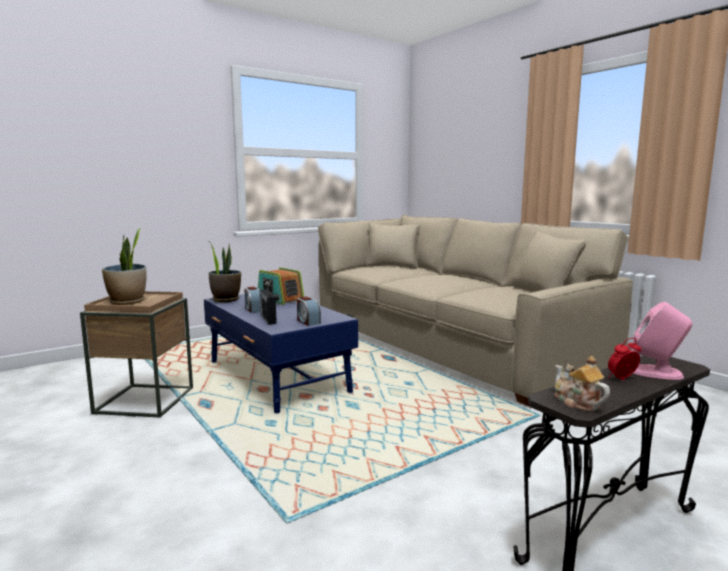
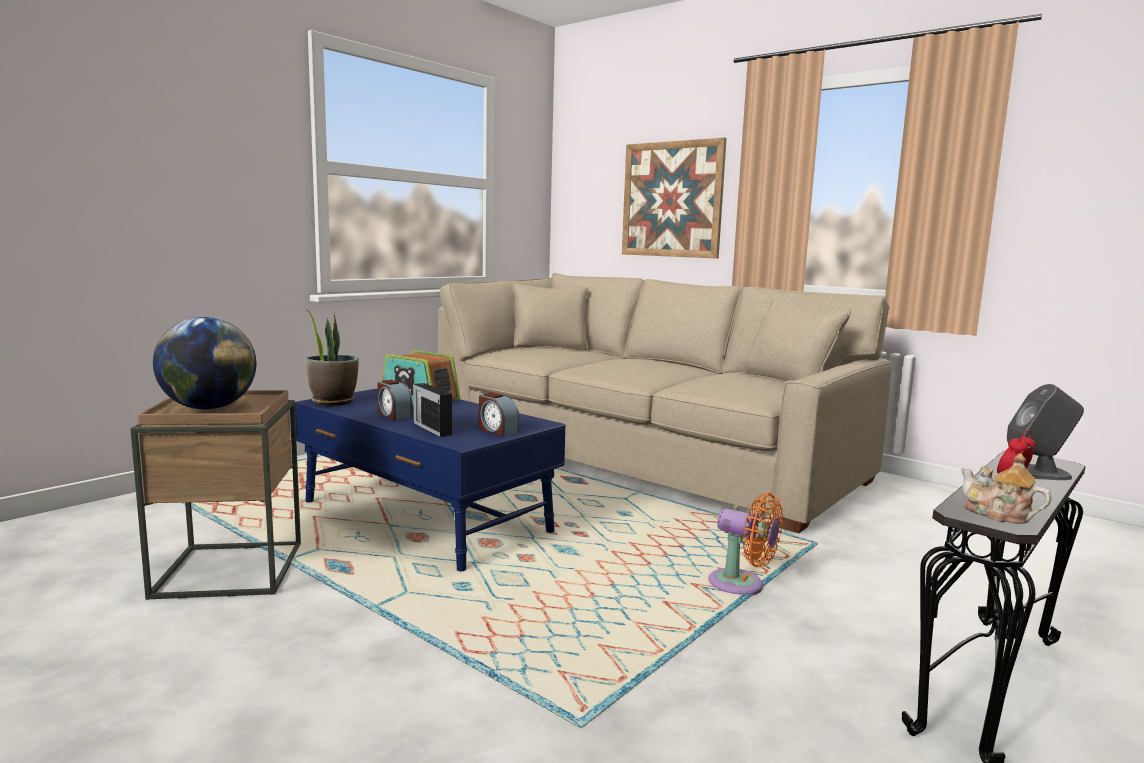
camera: 15 degrees left, 0 degrees up
potted plant [102,228,147,305] -> globe [153,317,256,410]
pink speaker [633,302,692,380] -> grey speaker [1007,384,1084,480]
none -> picture [622,138,727,259]
none -> orange fan [708,493,783,596]

